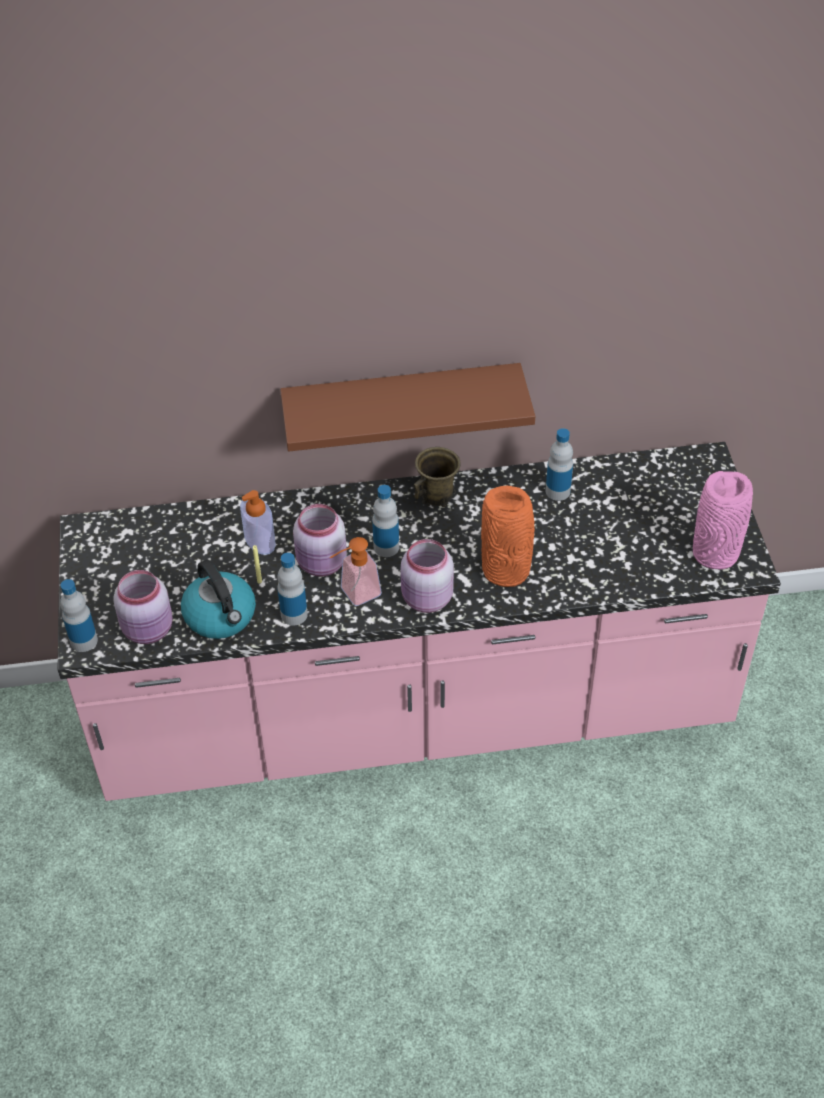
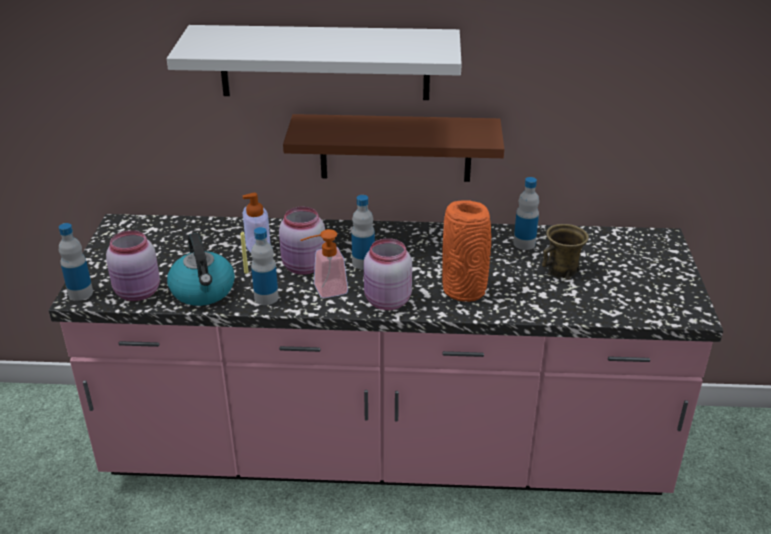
camera: 10 degrees right, 15 degrees down
brown mug [414,447,461,507] -> brown mug moved to [542,224,589,279]
pink vase [693,471,753,570] -> none
none -> white shelf [167,25,462,100]

